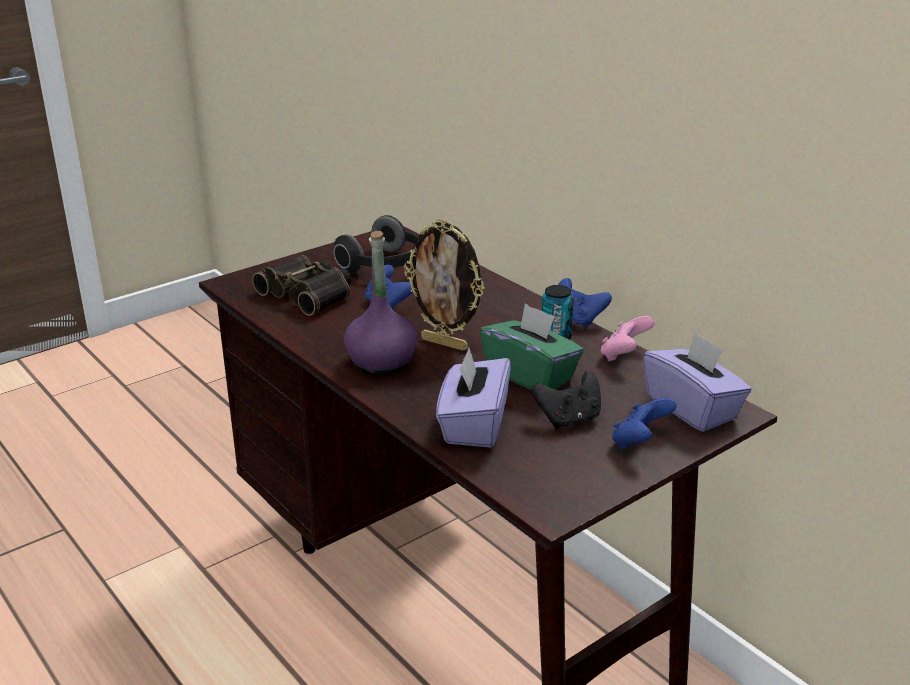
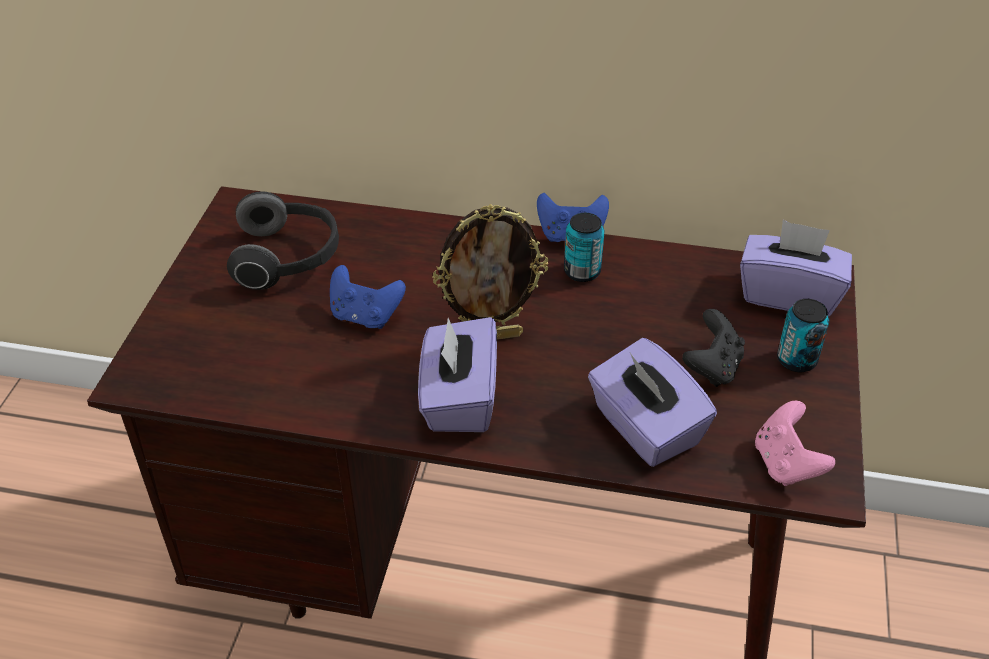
camera: 40 degrees left, 15 degrees up
binoculars [252,255,351,316] -> none
purple bottle [344,231,418,375] -> purple tissue box [418,317,497,432]
green tissue box [480,303,584,391] -> none
pink game controller [601,316,655,362] -> pink game controller moved to [755,400,835,486]
blue game controller [612,398,676,449] -> can [777,299,829,372]

